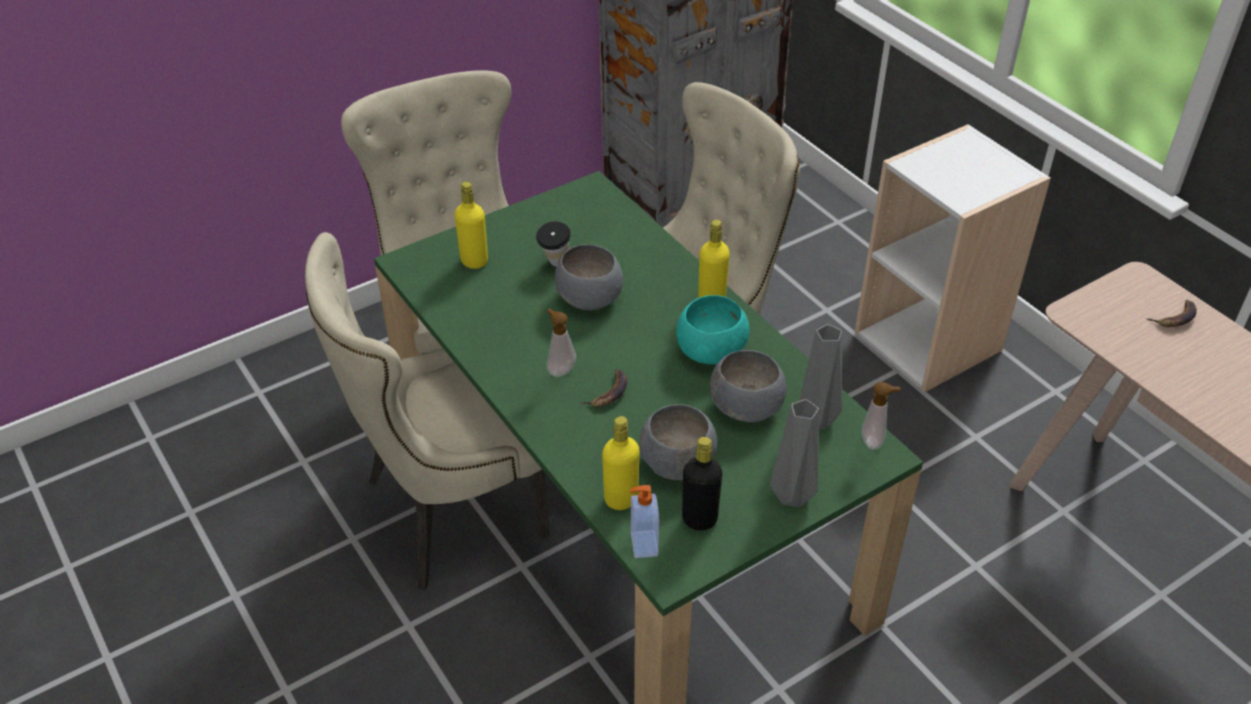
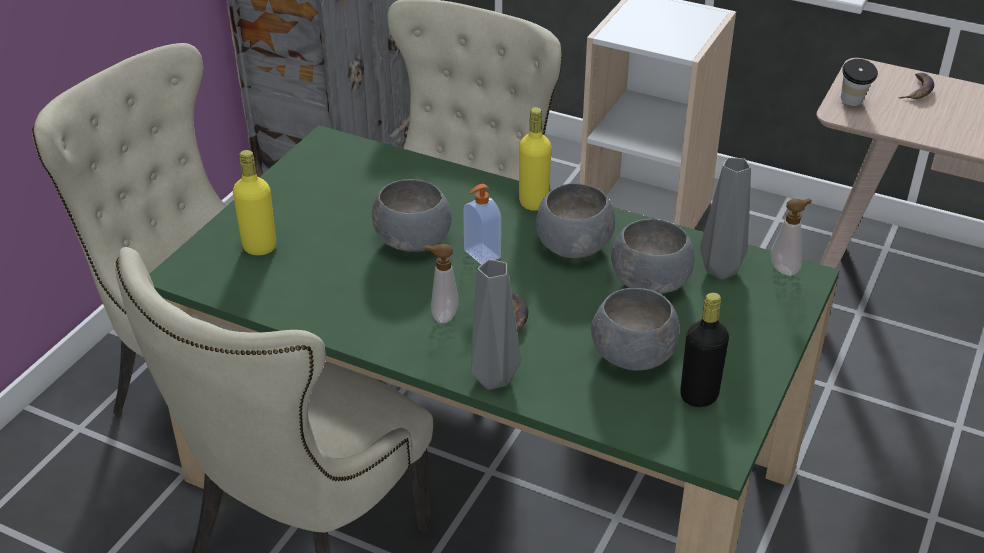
camera: 30 degrees left, 5 degrees down
cup [536,221,571,267] -> cup moved to [841,59,878,106]
yellow bottle [602,416,640,510] -> none
soap dispenser [630,485,659,558] -> soap dispenser moved to [463,184,501,265]
turquoise bowl [676,295,750,365] -> grey bowl [536,183,615,258]
grey vase [770,399,819,507] -> grey vase moved to [471,259,521,390]

